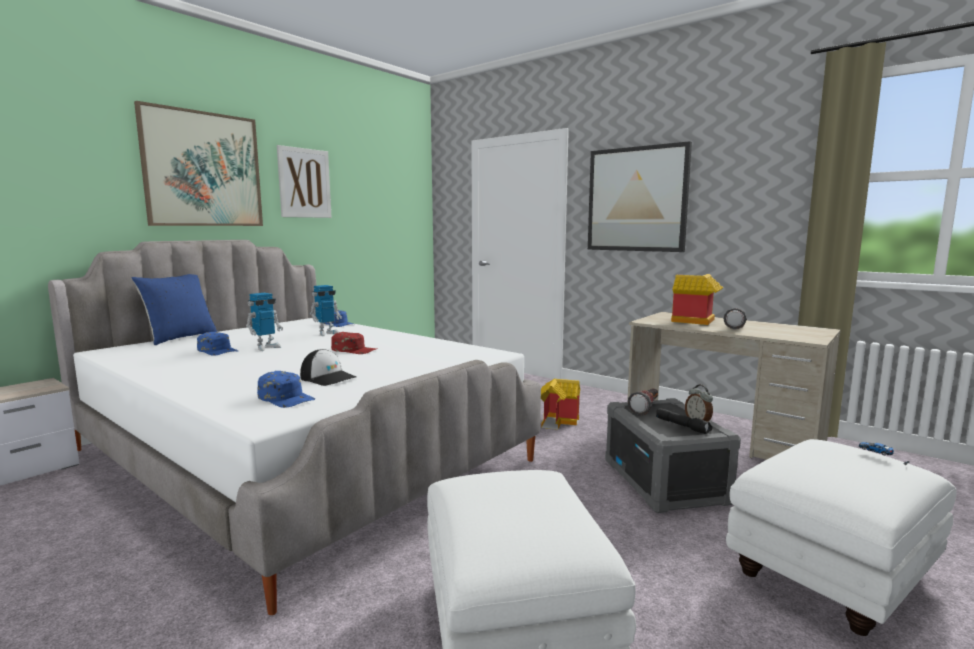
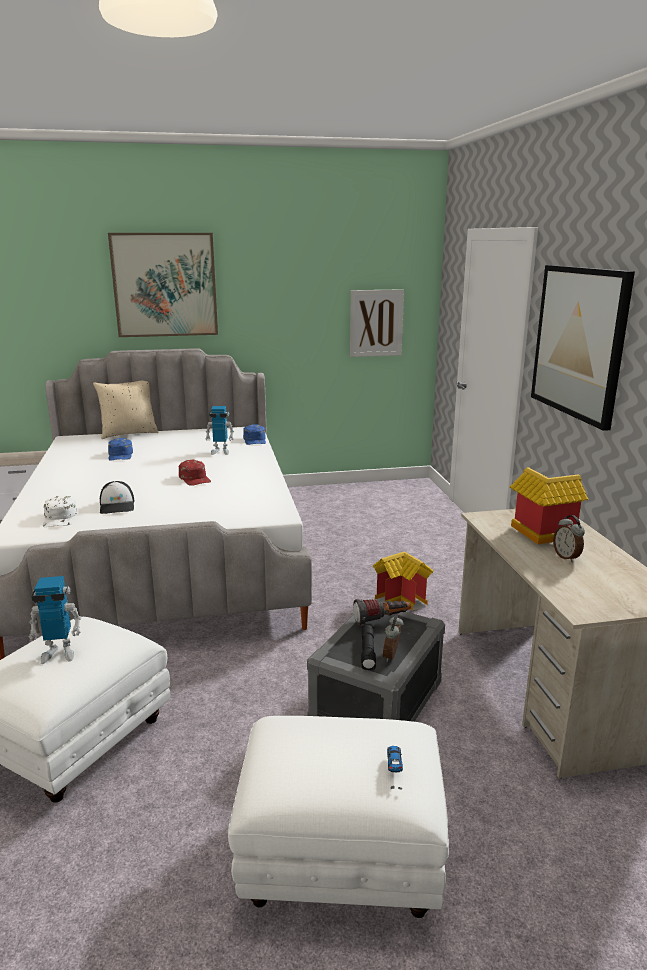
camera: 40 degrees right, 10 degrees up
blue pillow [131,274,217,345] -> beige pillow [93,380,158,439]
toy robot [246,293,283,351] -> toy robot moved to [29,576,81,664]
blue cap [257,371,315,408] -> white cap [43,495,77,527]
picture [277,145,332,218] -> picture moved to [350,289,404,357]
flashlight [723,308,747,329] -> alarm clock [553,515,585,562]

